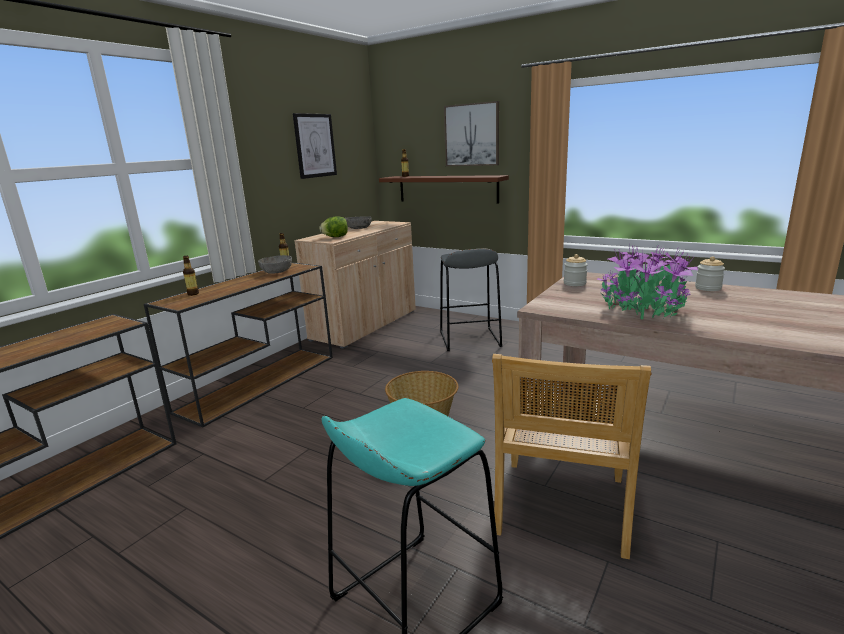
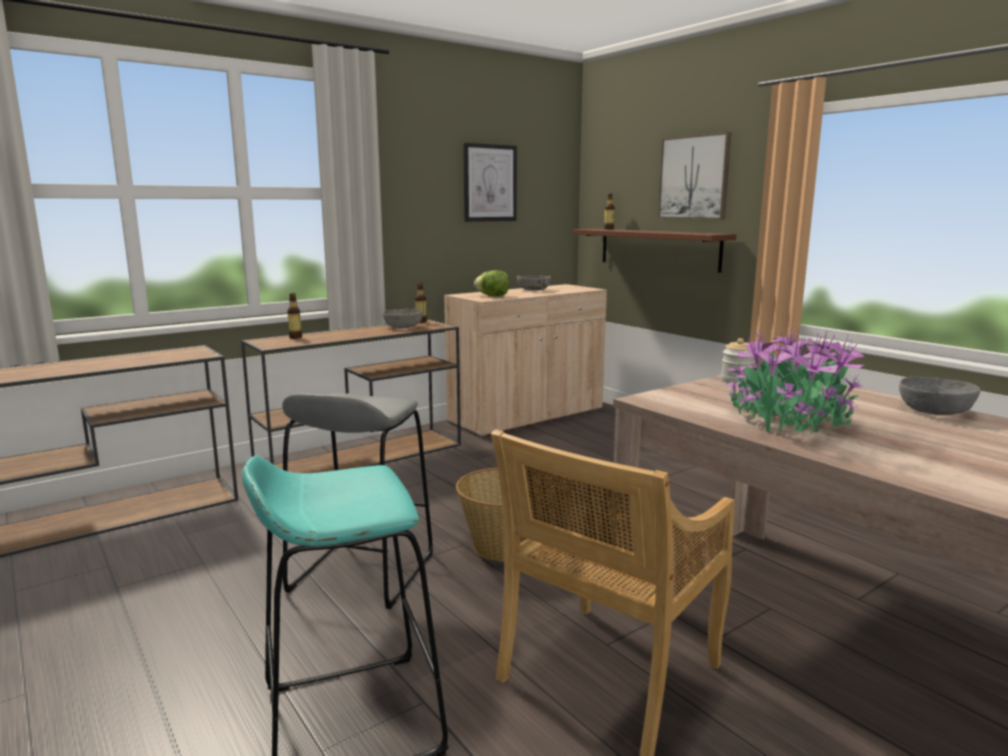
camera: 20 degrees right, 5 degrees down
grey stool [440,249,502,351] -> grey stool moved to [282,393,433,609]
jar [695,256,725,291] -> grey bowl [899,377,981,415]

